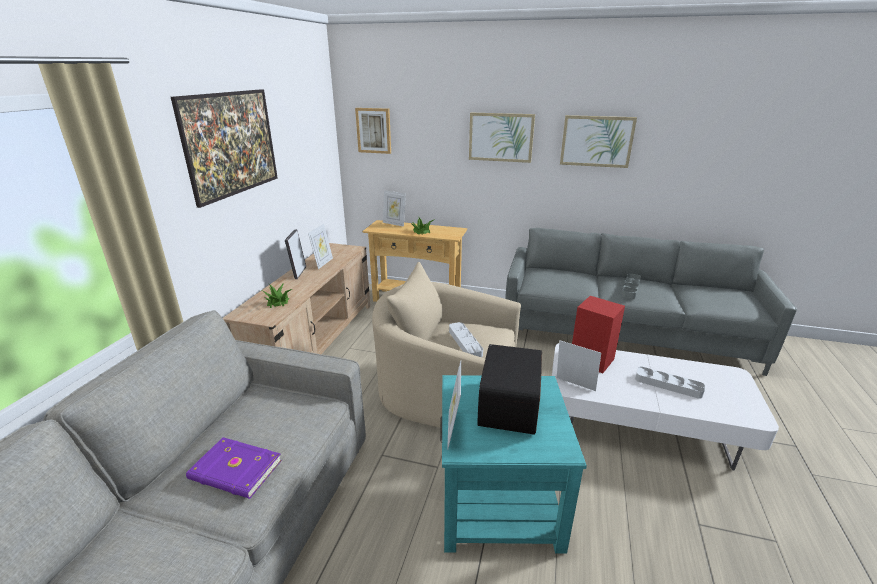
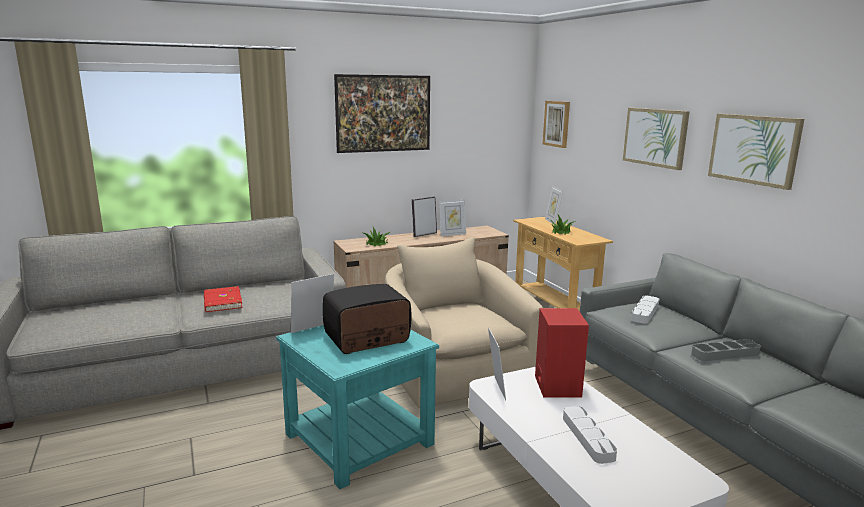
camera: 50 degrees right, 10 degrees down
purple book [186,437,282,499] -> red book [204,286,242,312]
grey tray [449,322,483,357] -> grey tray moved to [631,296,659,324]

